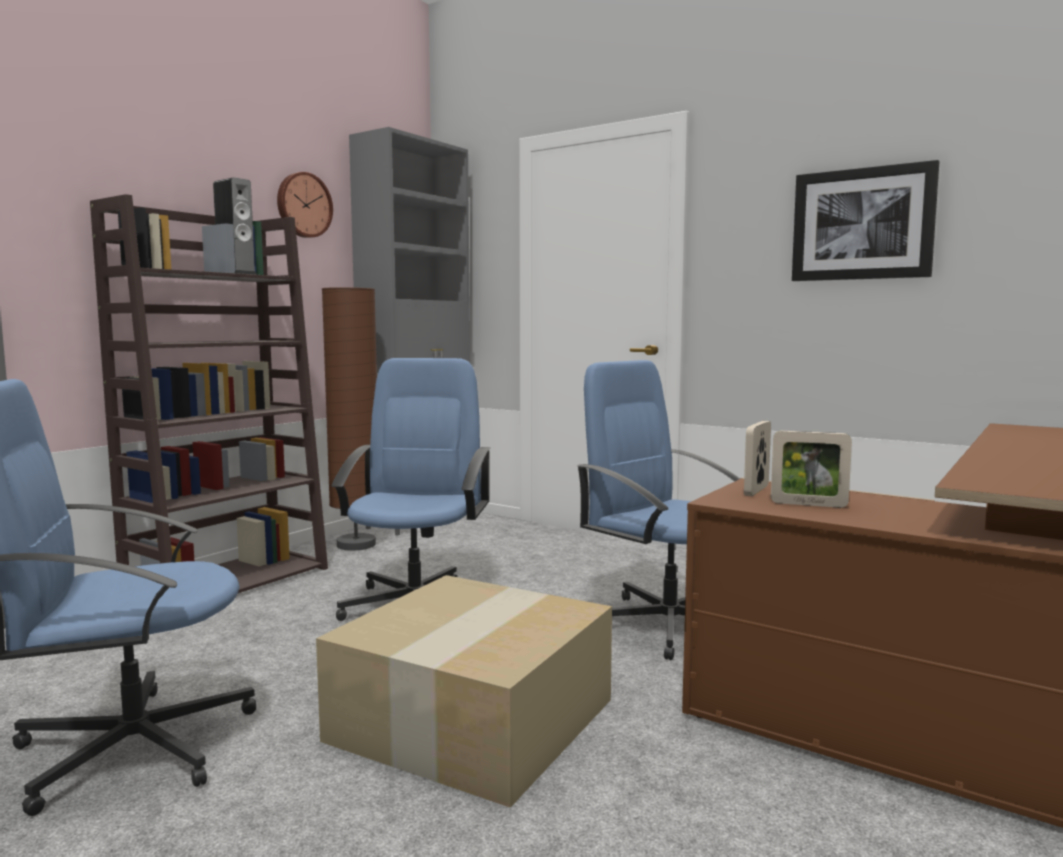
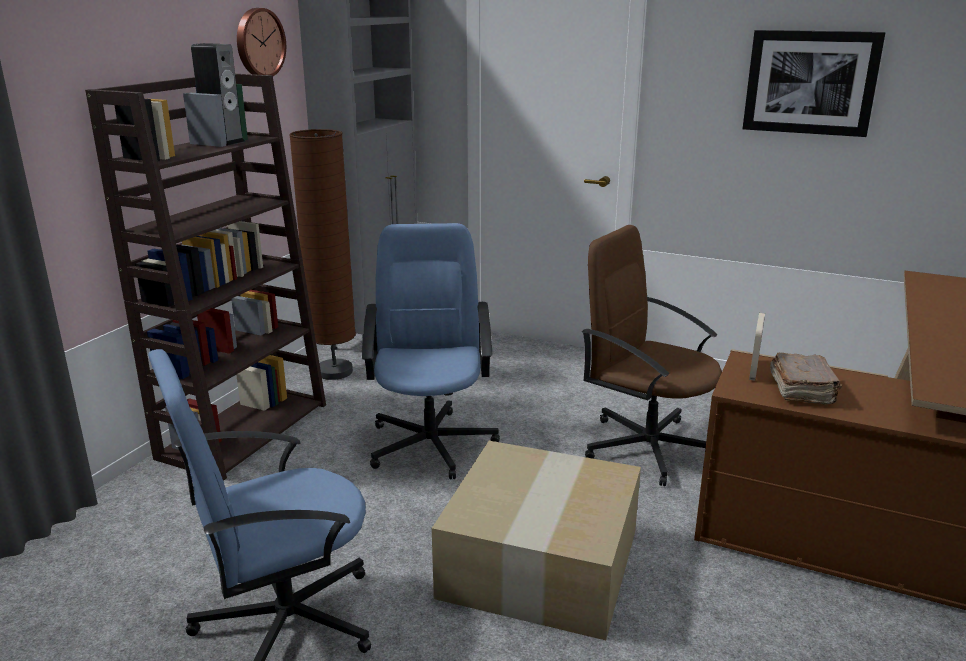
camera: 10 degrees left, 15 degrees up
blue office chair [577,360,740,660] -> brown office chair [582,225,722,486]
picture frame [771,431,852,508] -> brown book [770,352,842,405]

